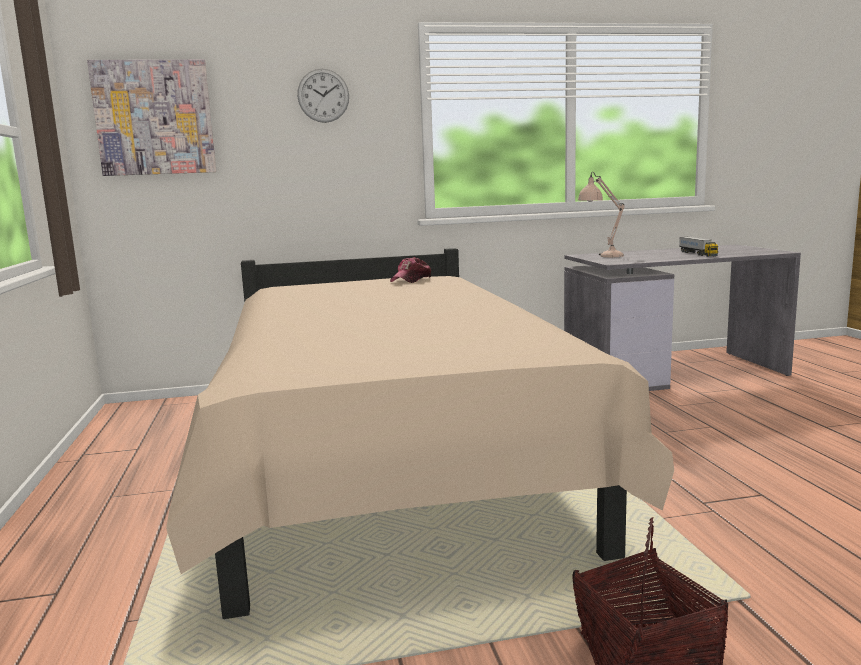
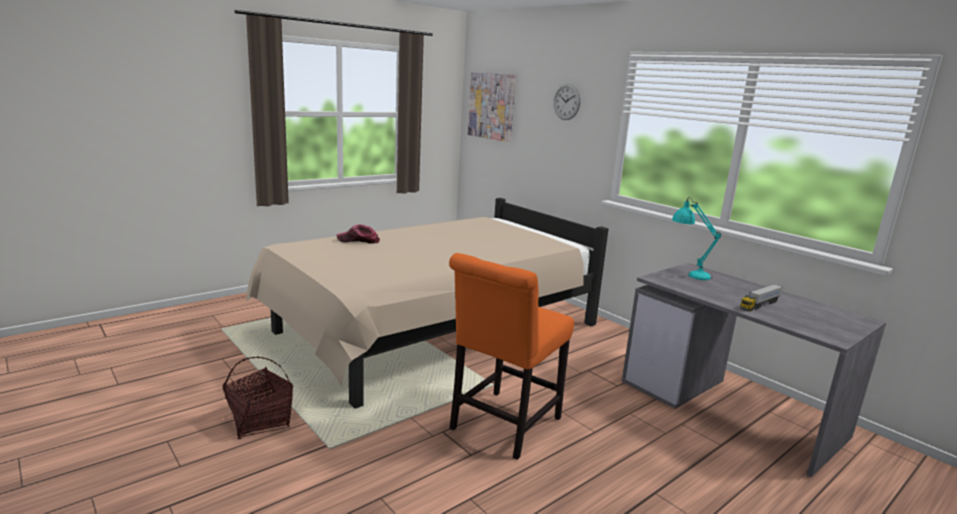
camera: 60 degrees right, 5 degrees up
cap [390,257,431,283] -> cap moved to [337,225,380,244]
beige table lamp [578,172,625,257] -> turquoise table lamp [672,197,721,280]
none -> orange chair [449,253,574,460]

